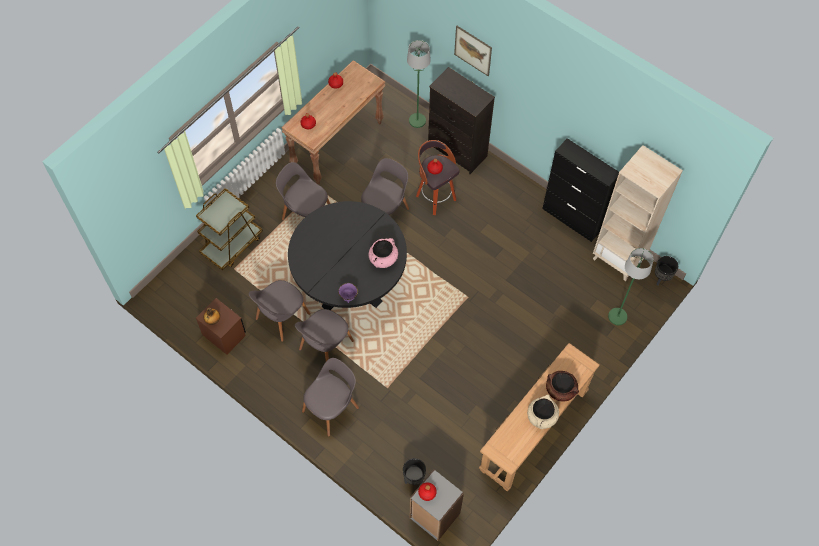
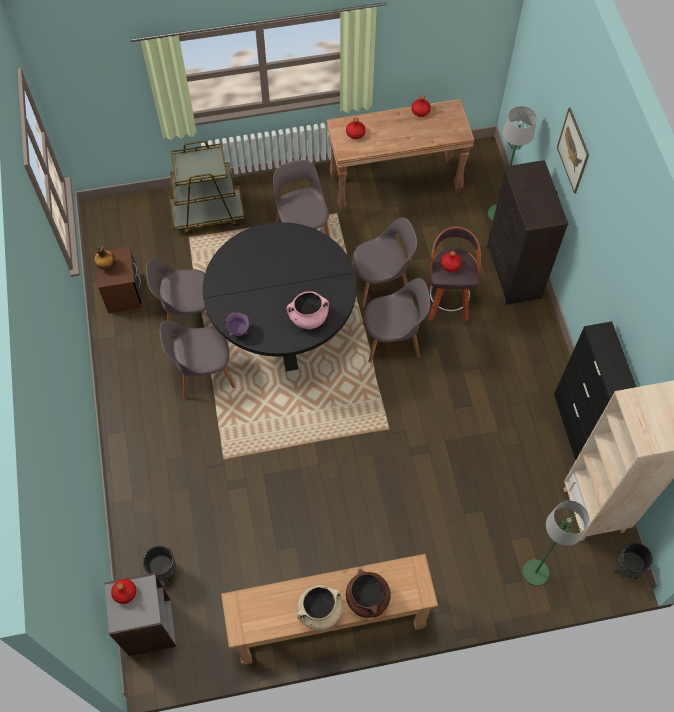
camera: 40 degrees right, 0 degrees up
grey chair [302,358,359,437] -> grey chair moved to [362,278,430,363]

